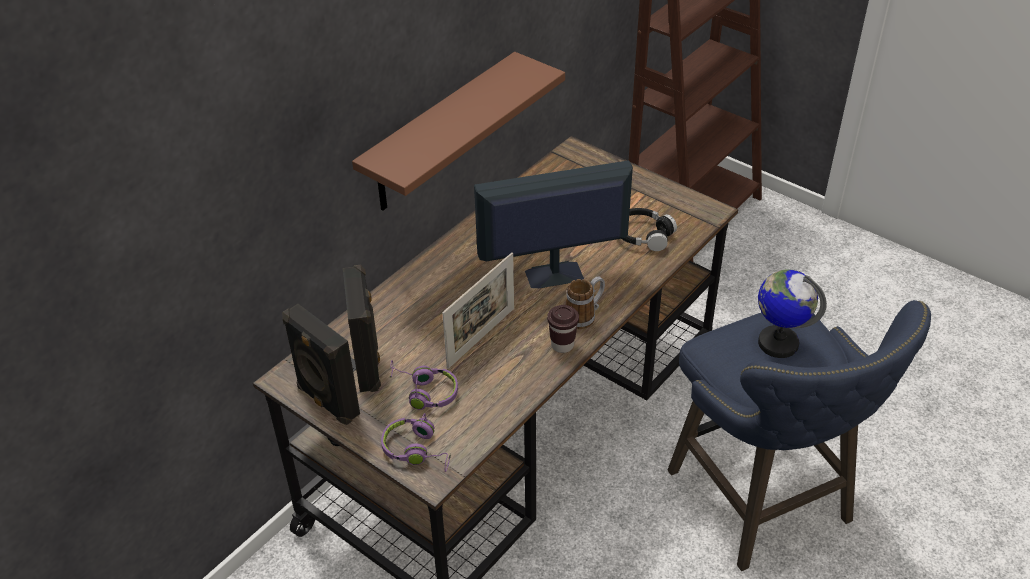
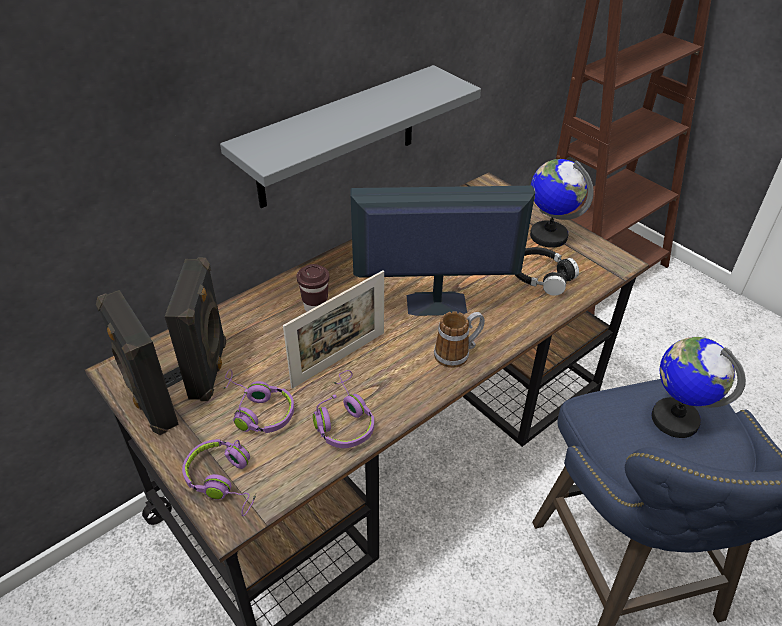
camera: 10 degrees right, 0 degrees up
brown shelf [352,52,565,211] -> grey shelf [220,65,481,208]
brown cup [547,305,579,353] -> brown cup moved to [297,264,329,312]
none -> purple headphones [313,370,374,448]
none -> globe [530,159,594,248]

